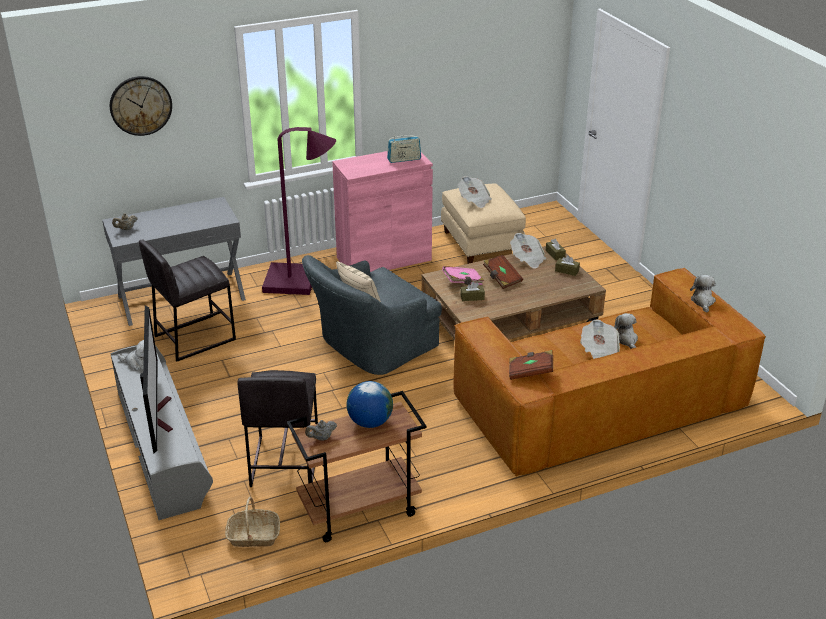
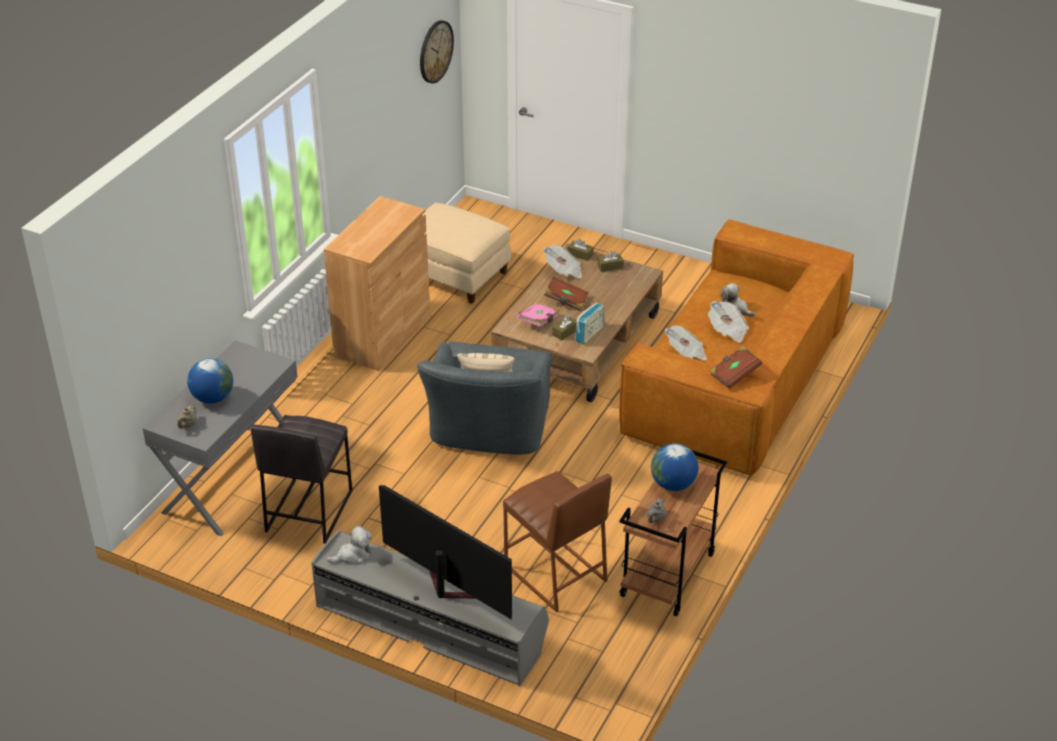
camera: 40 degrees left, 5 degrees up
wall clock [110,76,172,136] -> wall clock moved to [420,20,454,83]
basket [225,497,280,547] -> none
grey stool [237,370,318,487] -> brown stool [503,471,612,612]
purple floor lamp [262,127,336,295] -> none
pink cabinet [332,151,433,272] -> brown cabinet [324,196,430,371]
radio [387,135,421,163] -> radio moved to [575,303,605,344]
newspaper [458,176,492,208] -> newspaper moved to [665,325,707,360]
plush toy [690,275,716,313] -> none
none -> globe [187,358,233,404]

